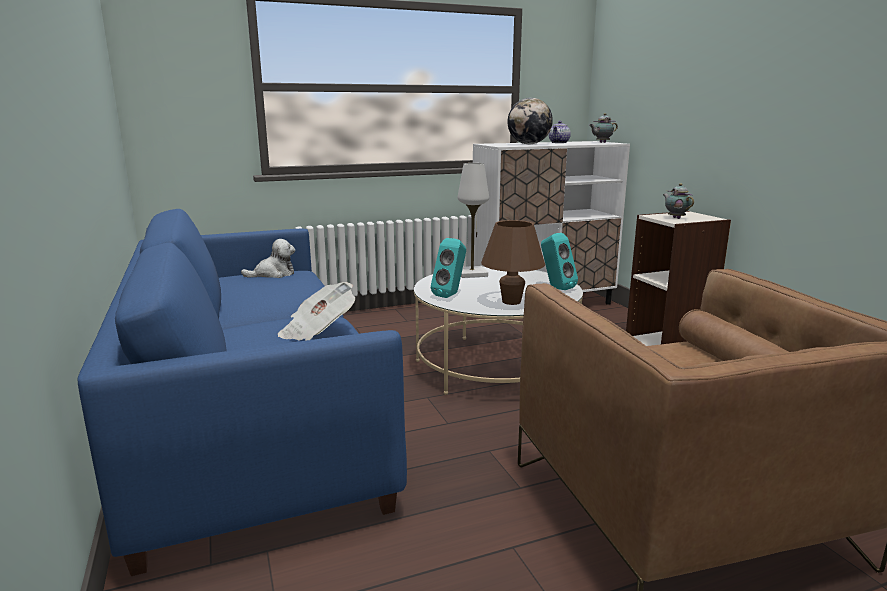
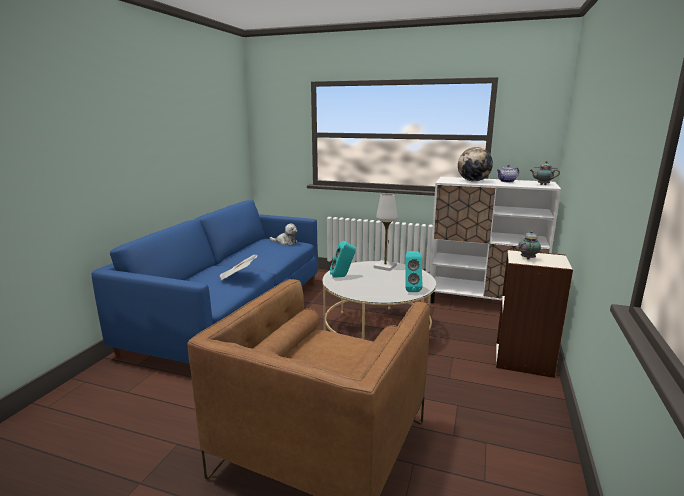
camera: 40 degrees right, 0 degrees up
brown table lamp [481,220,545,305] -> none

